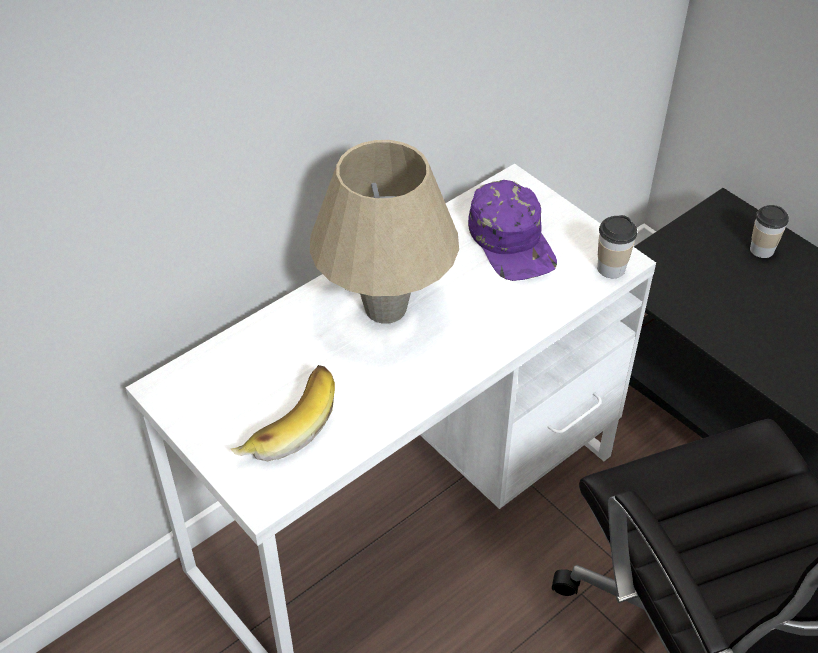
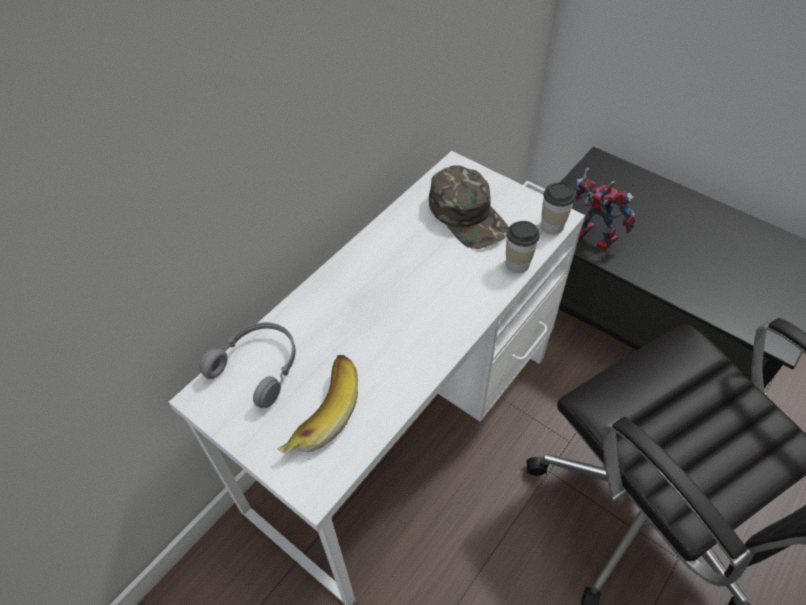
camera: 10 degrees left, 5 degrees up
beige table lamp [310,140,459,324] -> none
purple cap [468,180,557,281] -> green cap [429,166,509,249]
cup [750,205,789,258] -> cup moved to [506,221,540,273]
none -> grey headphones [199,322,296,408]
none -> toy robot [575,168,636,251]

